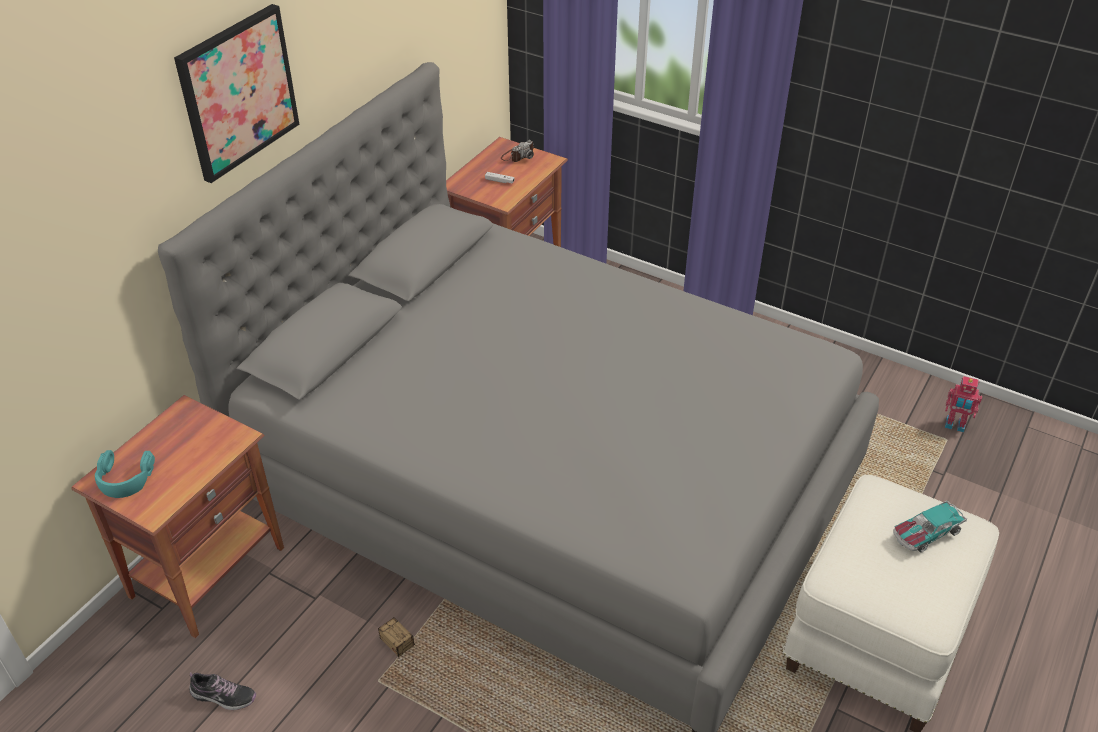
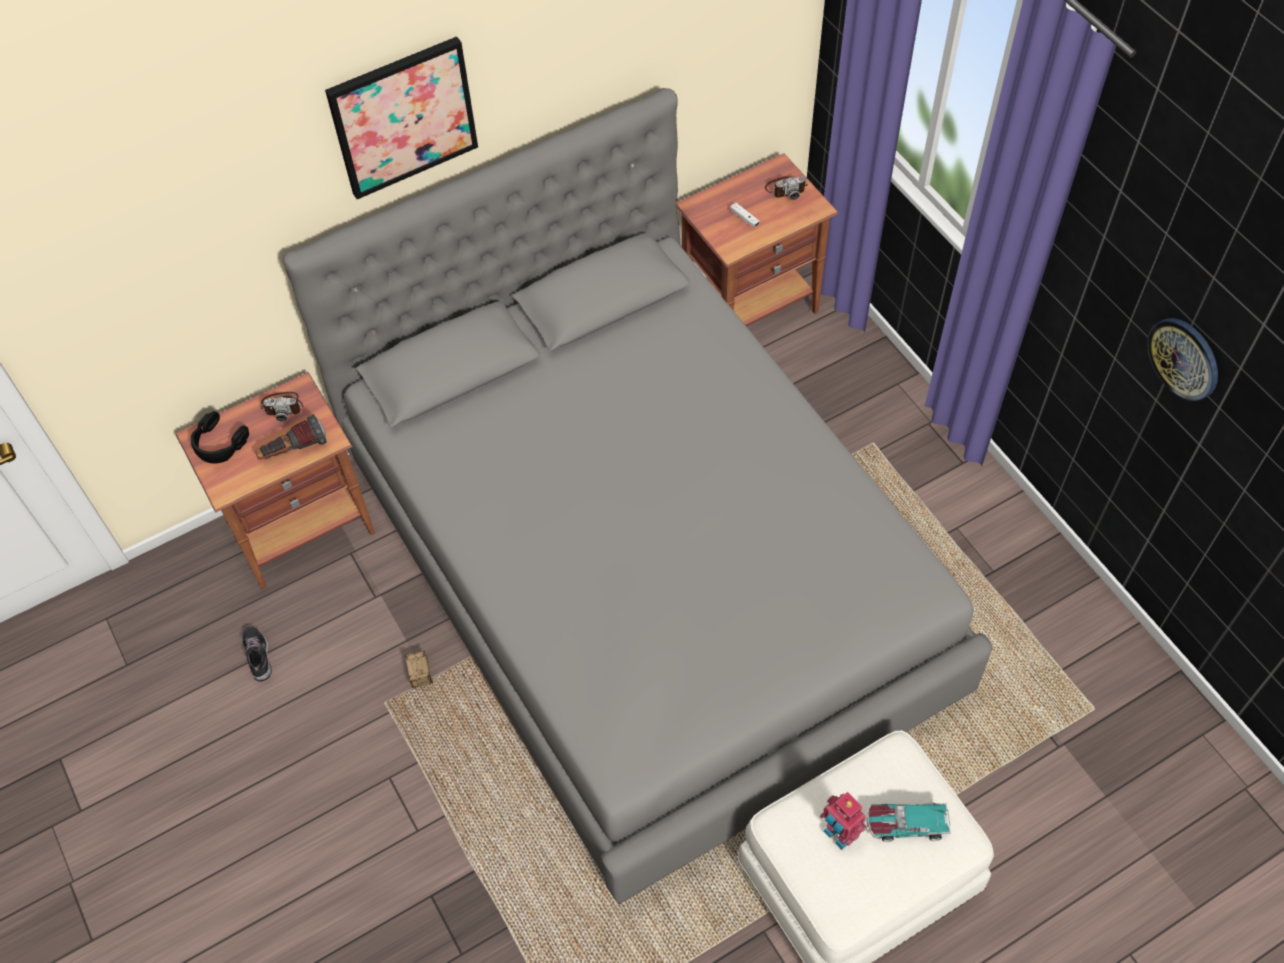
camera: 30 degrees right, 15 degrees up
turquoise headphones [95,450,155,498] -> black headphones [191,411,249,464]
shoe [190,672,256,710] -> shoe turned 150 degrees counterclockwise [242,626,272,682]
toy robot [945,376,982,432] -> toy robot moved to [820,791,867,850]
none -> flashlight [255,414,327,460]
none -> camera [261,392,304,421]
none -> wall clock [1147,318,1218,401]

